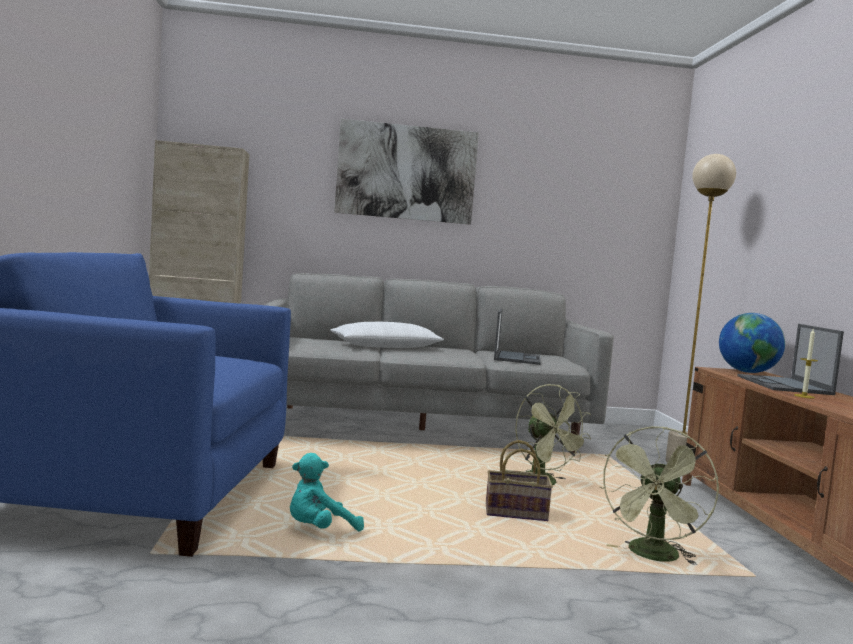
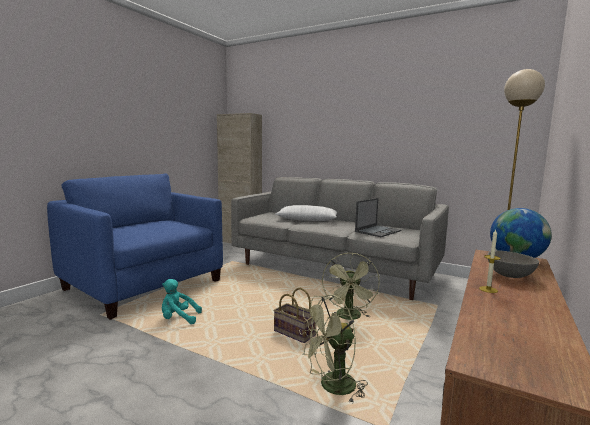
camera: 35 degrees right, 5 degrees up
picture [334,119,479,225] -> none
laptop [737,324,844,395] -> grey bowl [487,250,539,278]

